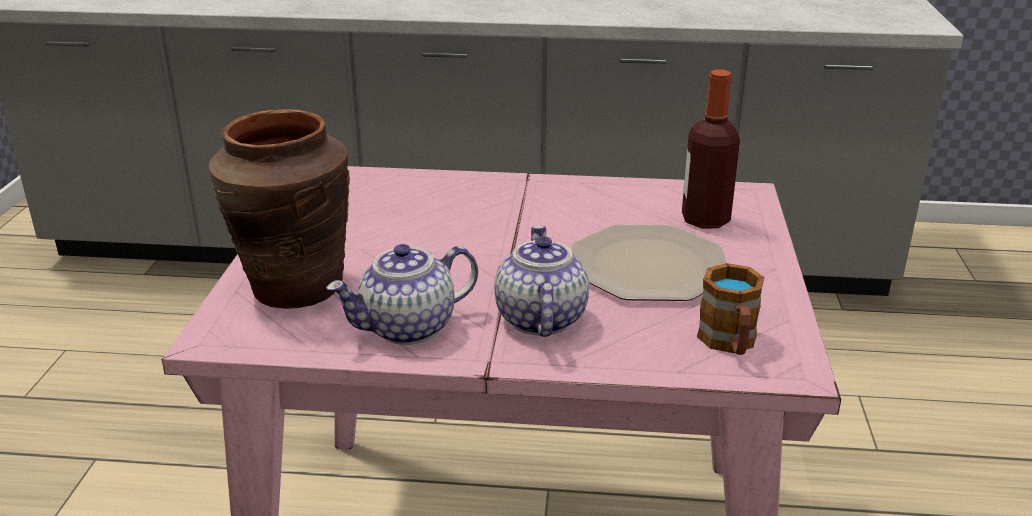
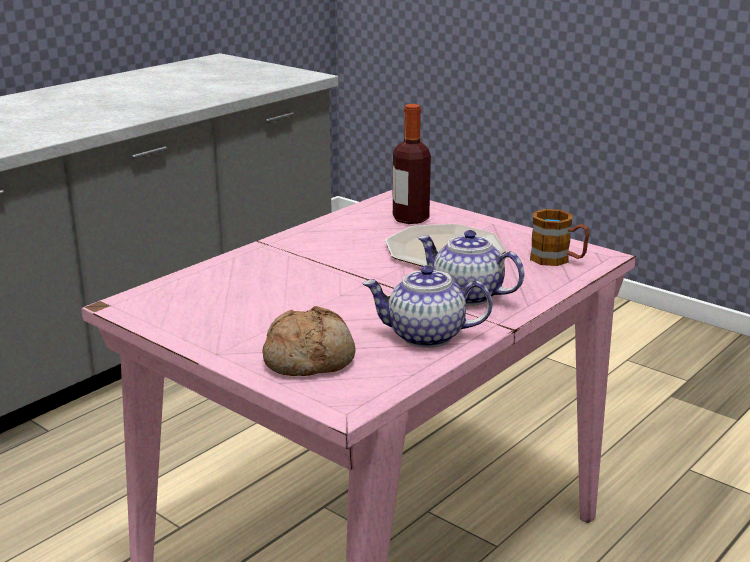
camera: 55 degrees left, 5 degrees down
brown vase [209,109,350,309] -> bread [262,306,355,376]
teapot [326,244,478,345] -> teapot turned 90 degrees clockwise [362,265,492,348]

